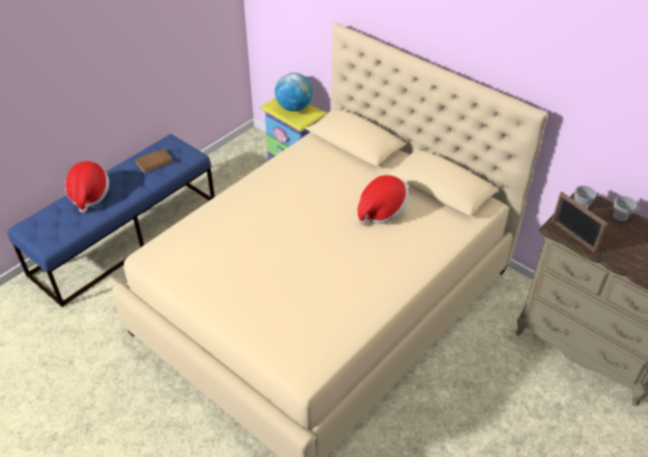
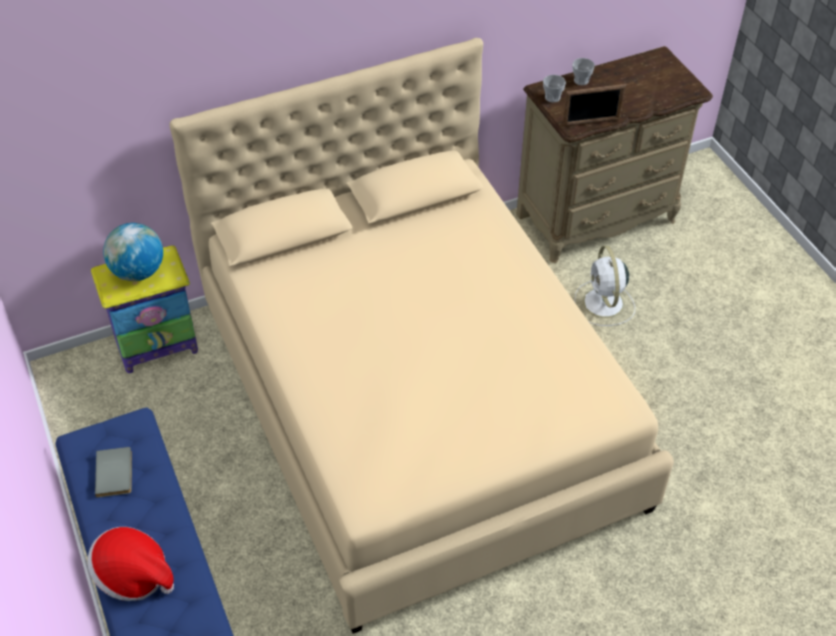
camera: 65 degrees left, 5 degrees up
brown book [135,148,173,173] -> grey book [95,447,132,498]
hat [357,175,409,225] -> none
none -> white fan [574,246,635,326]

